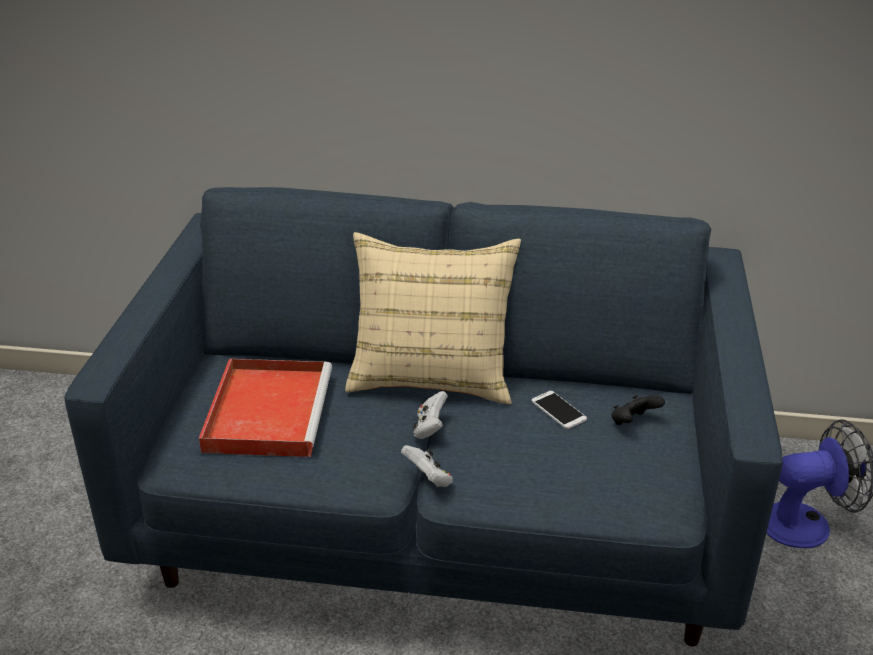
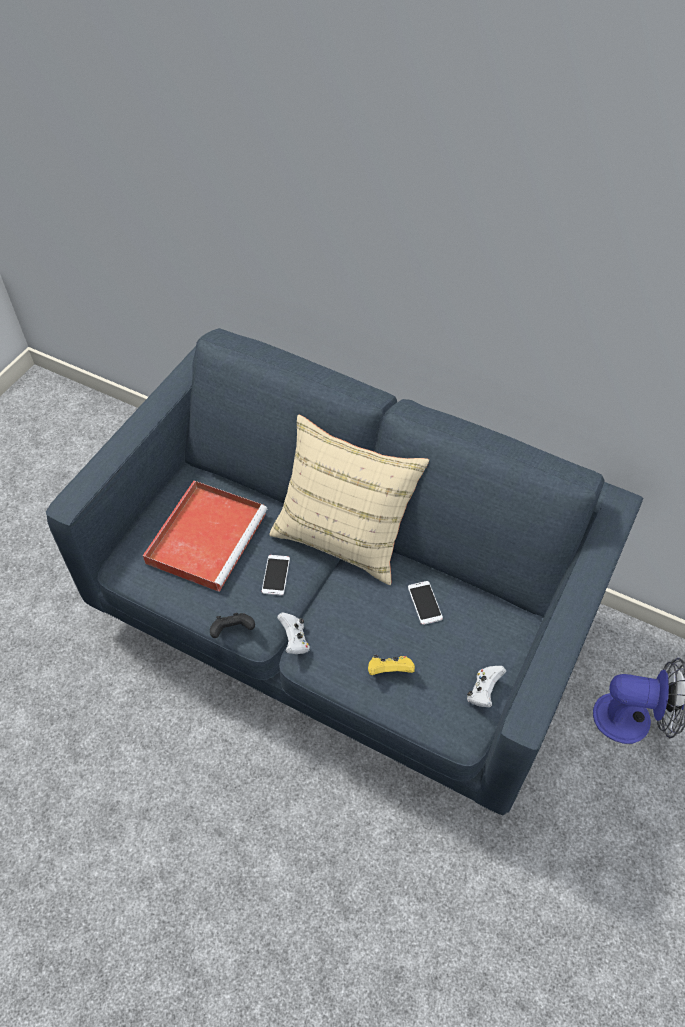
camera: 20 degrees right, 20 degrees up
white game controller [413,391,448,439] -> white game controller moved to [467,666,506,707]
black game controller [611,395,665,425] -> black game controller moved to [210,613,255,638]
none -> phone [262,555,290,596]
none -> yellow game controller [368,655,415,675]

